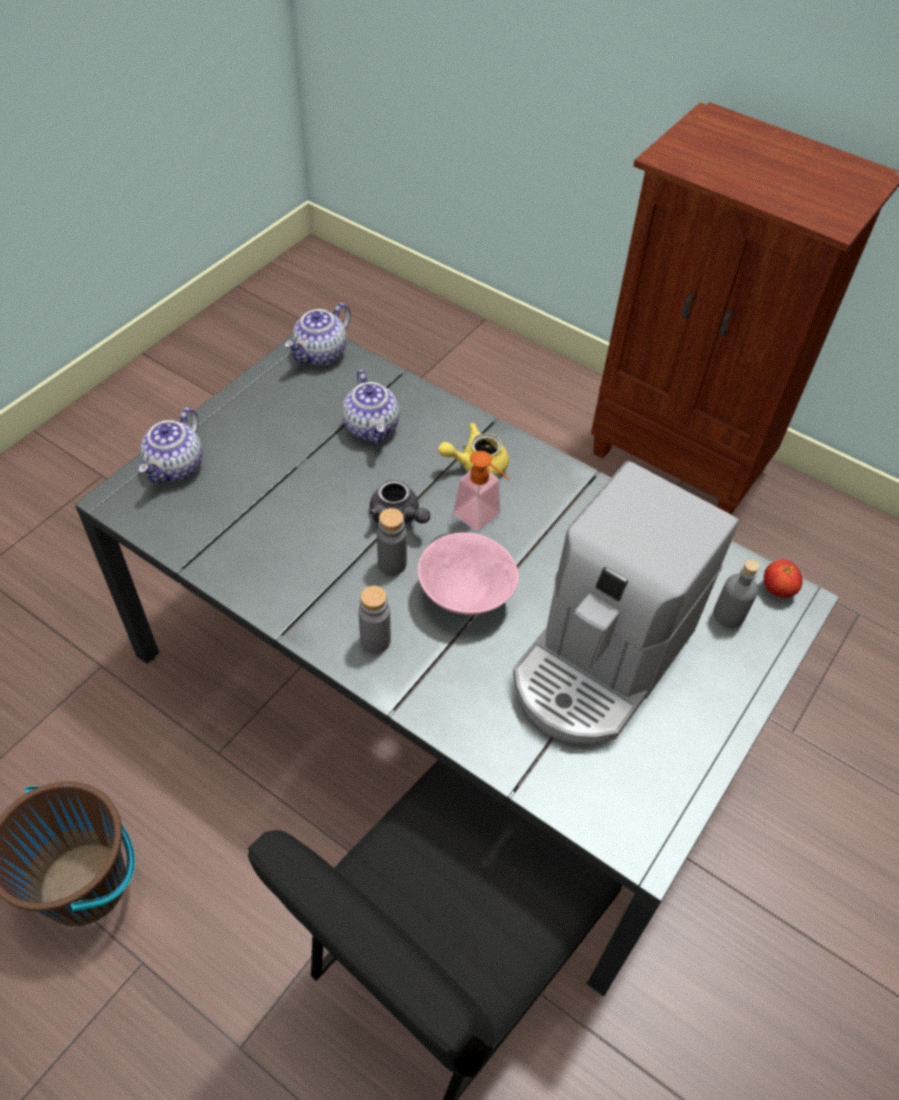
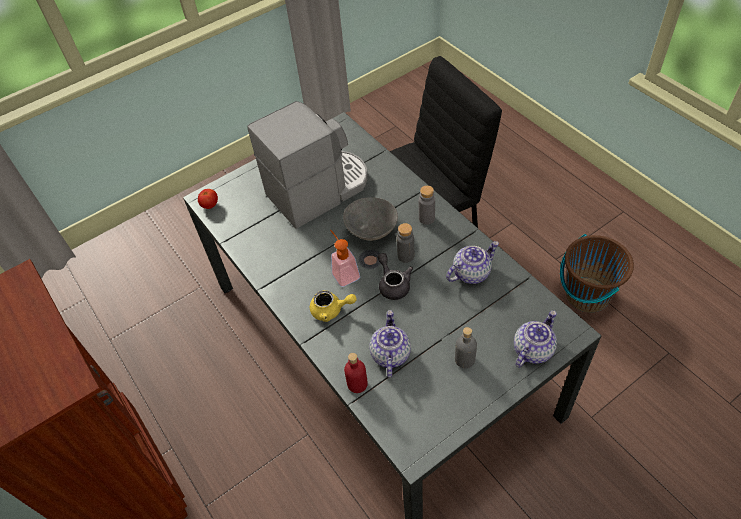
camera: 155 degrees left, 0 degrees up
teapot [285,303,351,366] -> teapot moved to [446,241,499,284]
pink bowl [418,532,519,615] -> grey bowl [343,197,398,241]
grey bottle [713,560,759,628] -> grey bottle moved to [455,327,477,368]
none -> red bottle [344,353,368,393]

